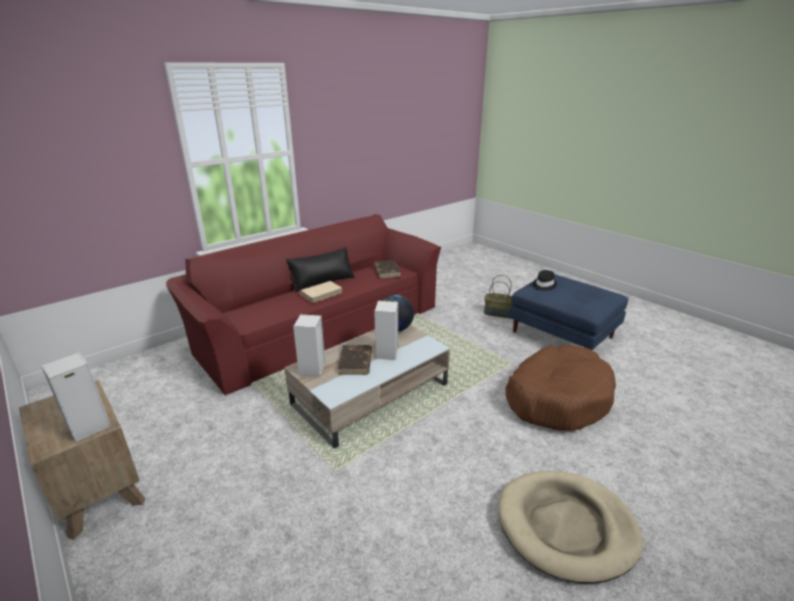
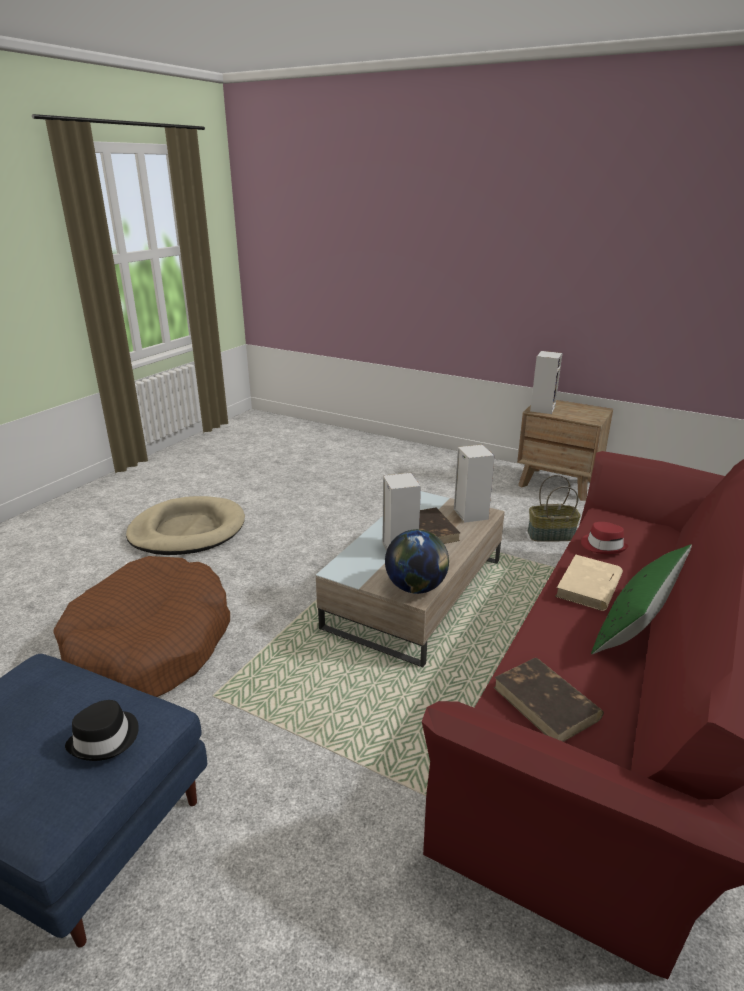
camera: 160 degrees right, 0 degrees up
black pillow [286,247,355,292] -> green pillow [591,544,692,654]
basket [484,275,513,318] -> basket moved to [527,475,581,542]
none -> red hat [581,522,628,554]

